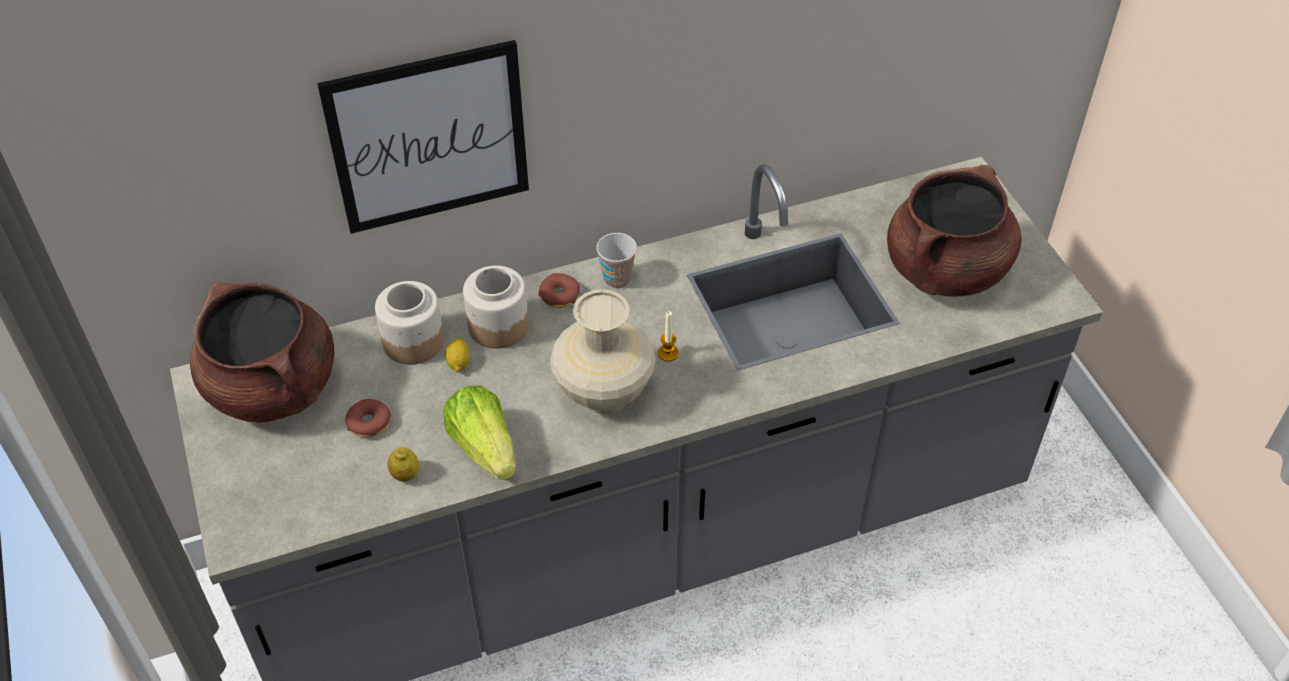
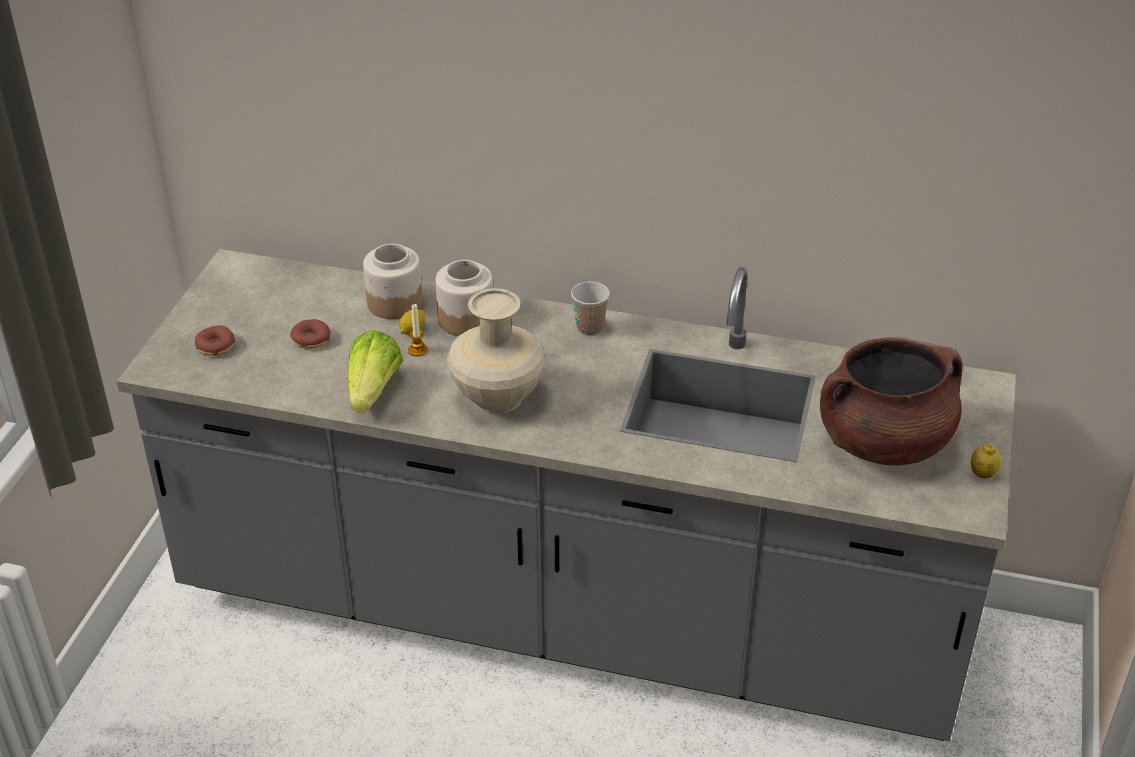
camera: 35 degrees right, 10 degrees down
brown cooking pot [190,282,334,423] -> none
picture [317,40,529,234] -> none
lemon [387,447,419,481] -> lemon moved to [971,444,1001,478]
donut [538,273,580,308] -> donut moved to [195,325,235,356]
candle [658,311,679,361] -> candle moved to [408,304,428,356]

